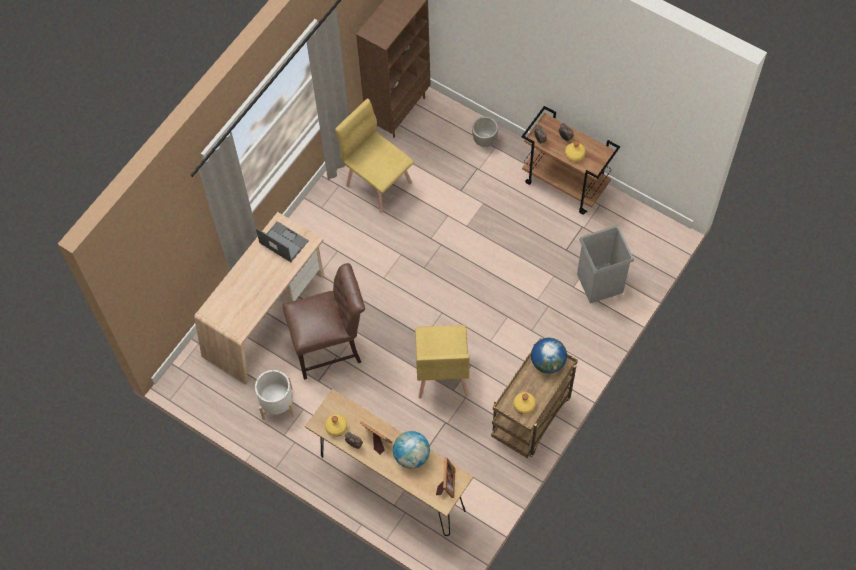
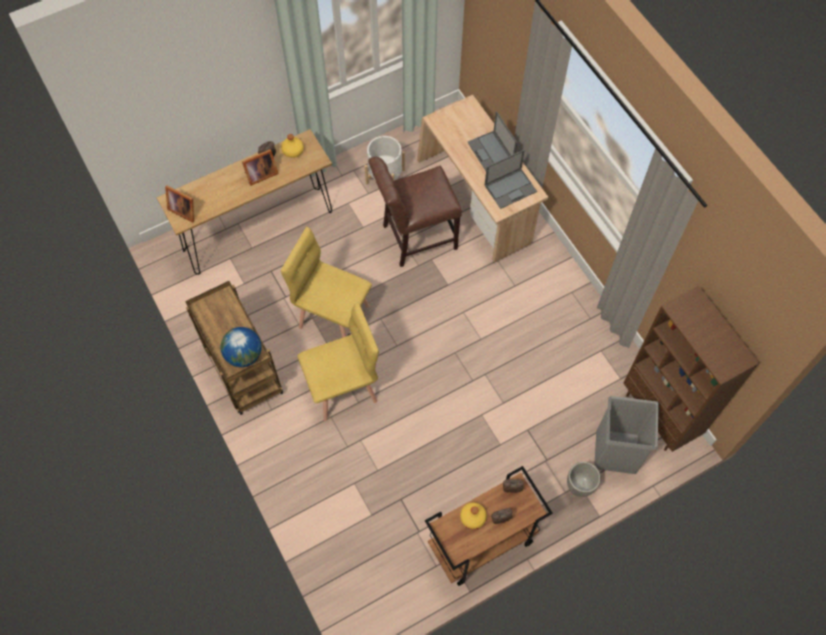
camera: 115 degrees right, 0 degrees up
brown chair [283,263,365,380] -> brown chair turned 60 degrees clockwise [368,157,462,267]
yellow chair [335,99,414,213] -> yellow chair moved to [297,303,379,421]
globe [393,431,430,469] -> none
yellow bottle [513,392,536,414] -> none
grey trash can [577,225,634,303] -> grey trash can moved to [594,396,659,474]
none -> laptop [467,111,517,171]

